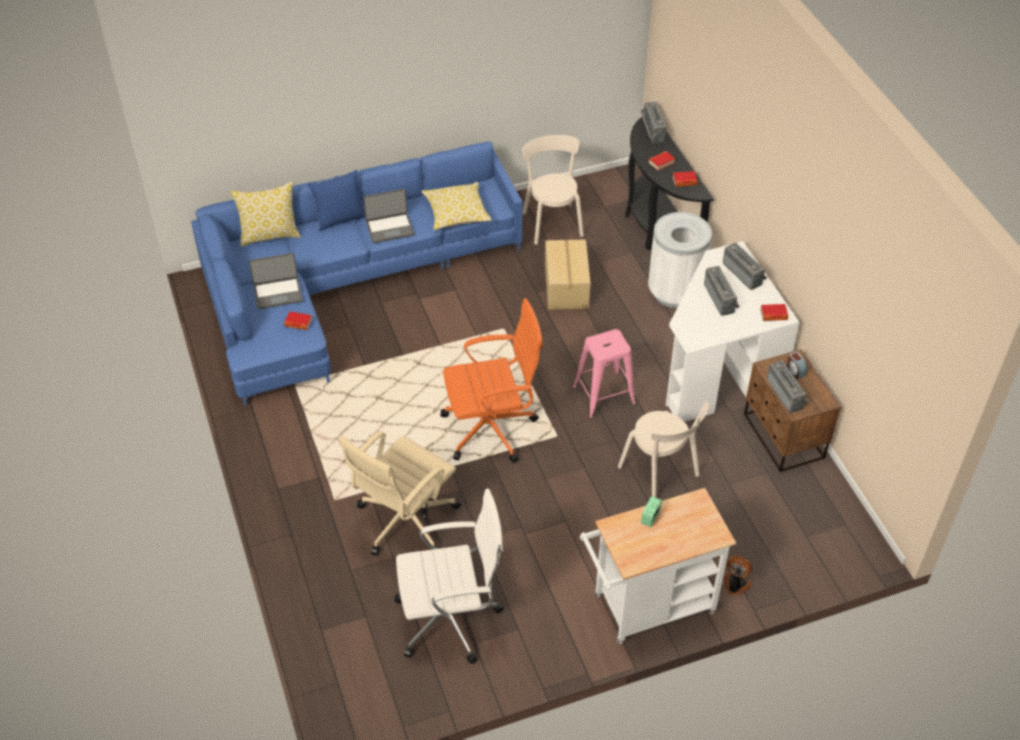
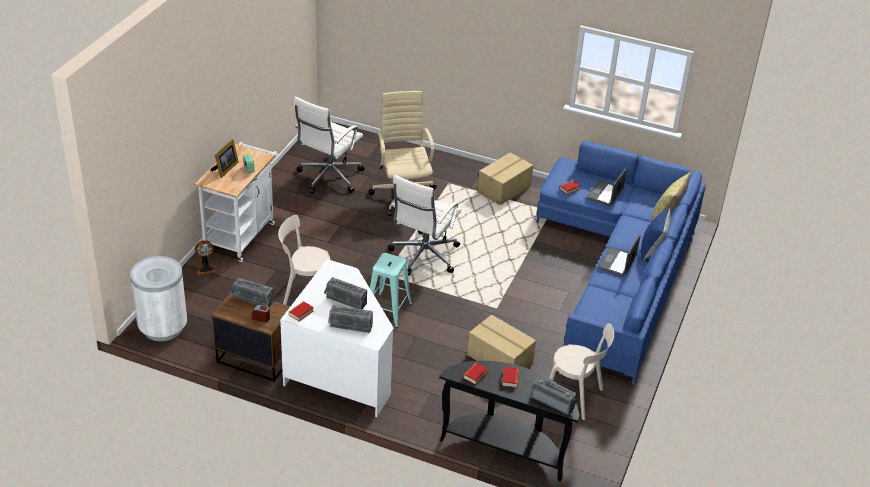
camera: 130 degrees right, 10 degrees down
pillow [422,182,492,230] -> none
orange office chair [440,298,543,463] -> white office chair [388,175,461,276]
pink stool [572,329,636,419] -> turquoise stool [370,253,412,328]
white trash can [648,212,712,308] -> white trash can moved to [130,256,187,341]
none -> picture frame [211,139,239,178]
none -> cardboard box [477,152,533,205]

